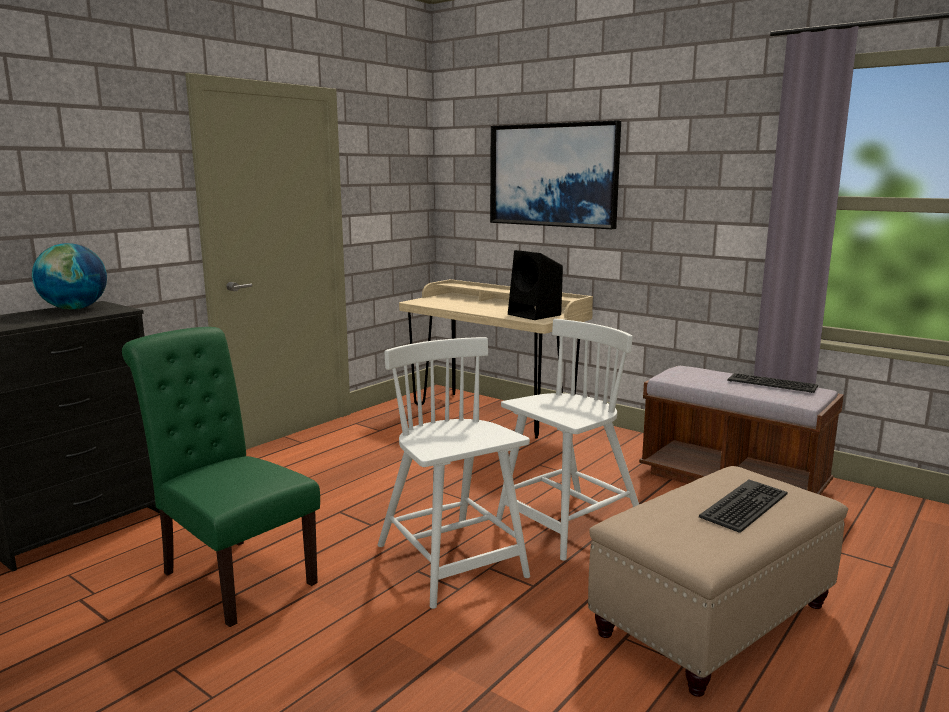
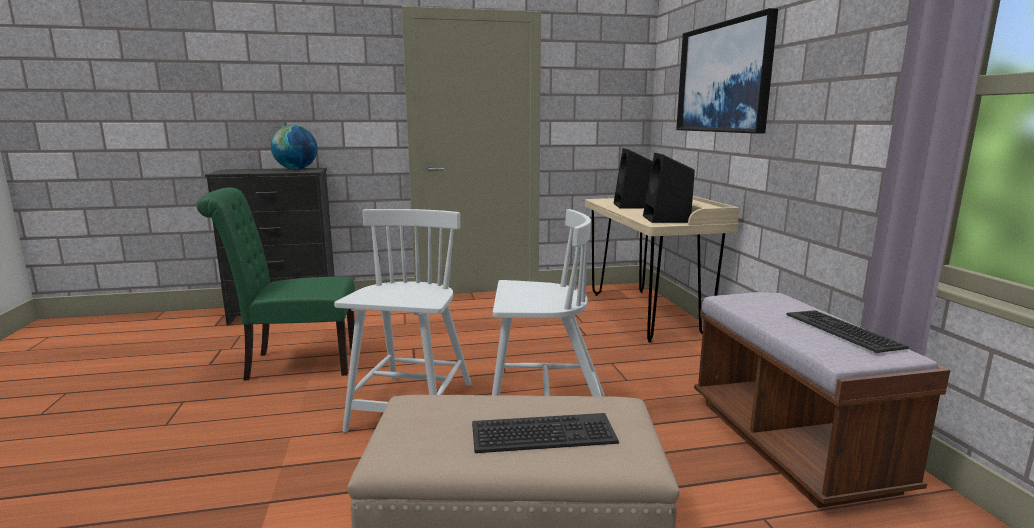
camera: 40 degrees right, 0 degrees up
green chair [122,327,320,627] -> green chair turned 90 degrees counterclockwise [196,188,355,381]
none -> black speaker [613,148,653,208]

